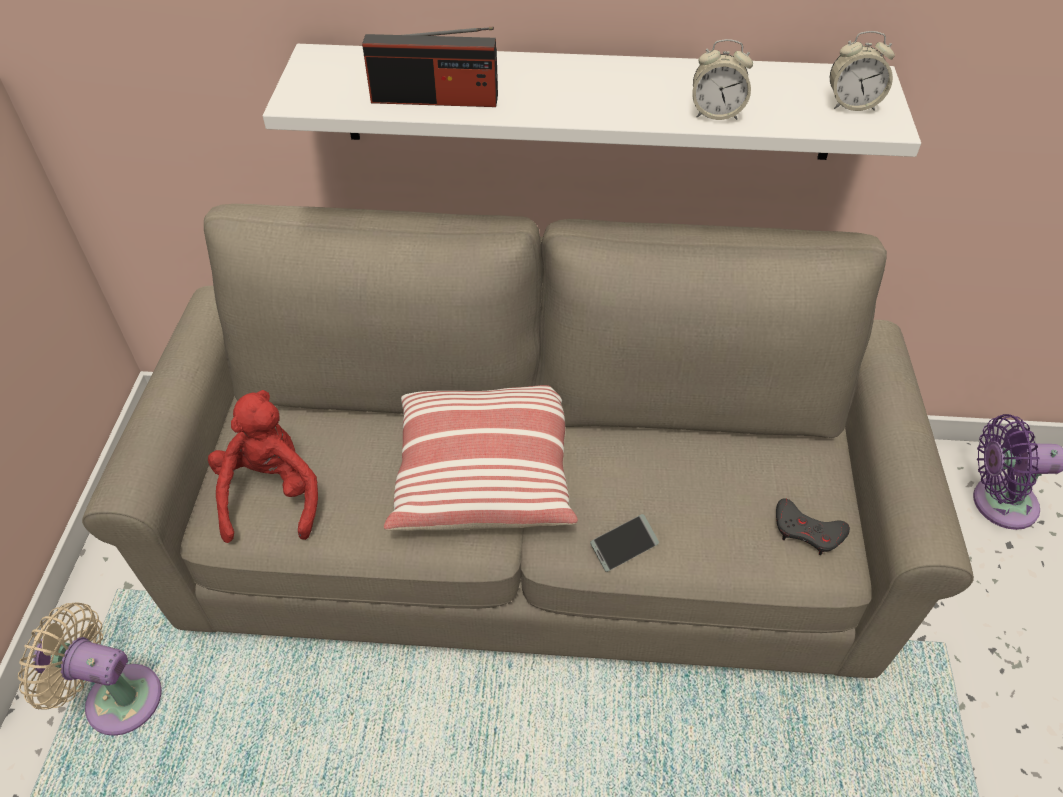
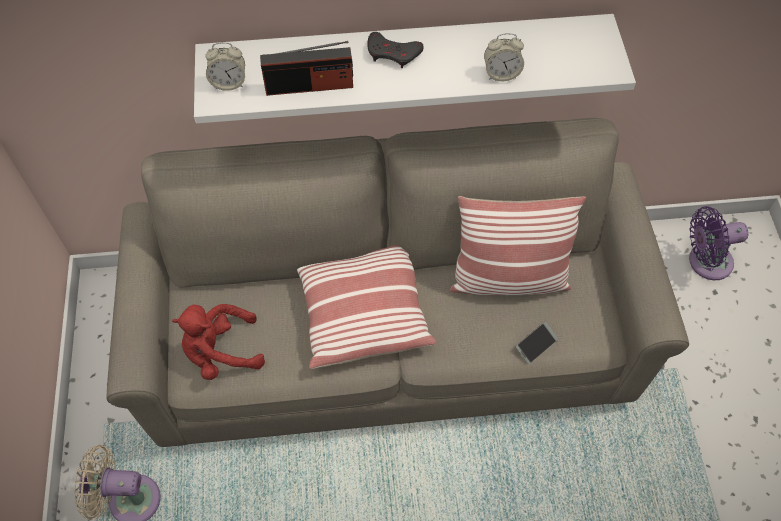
camera: 10 degrees left, 10 degrees up
red plush toy [208,390,318,543] -> red plush toy turned 90 degrees counterclockwise [172,304,265,380]
phone [590,514,659,572] -> phone moved to [516,322,558,364]
grey game controller [776,498,850,555] -> grey game controller moved to [367,32,424,68]
alarm clock [830,31,895,111] -> alarm clock moved to [205,42,245,91]
none -> pillow [450,196,586,295]

